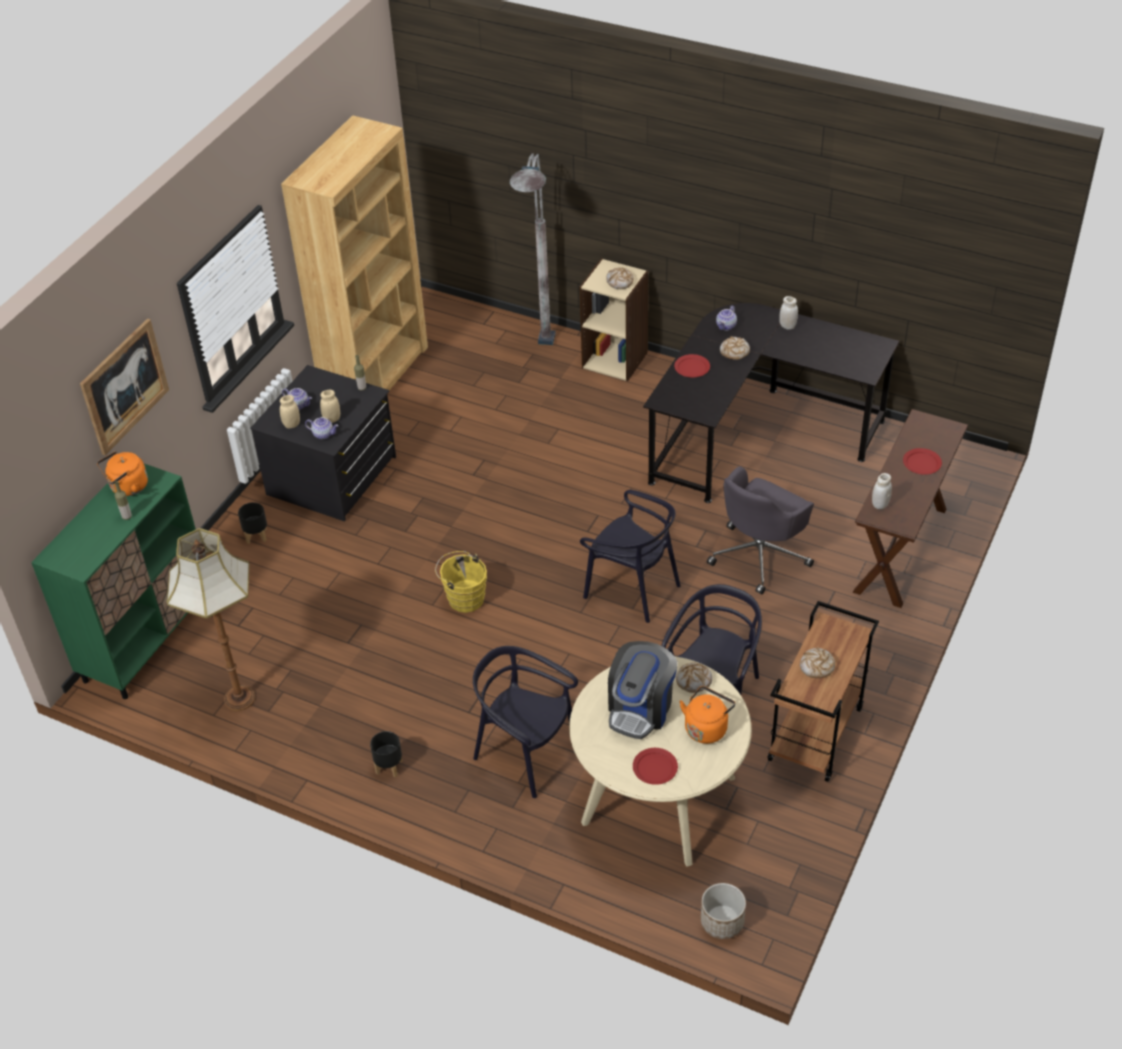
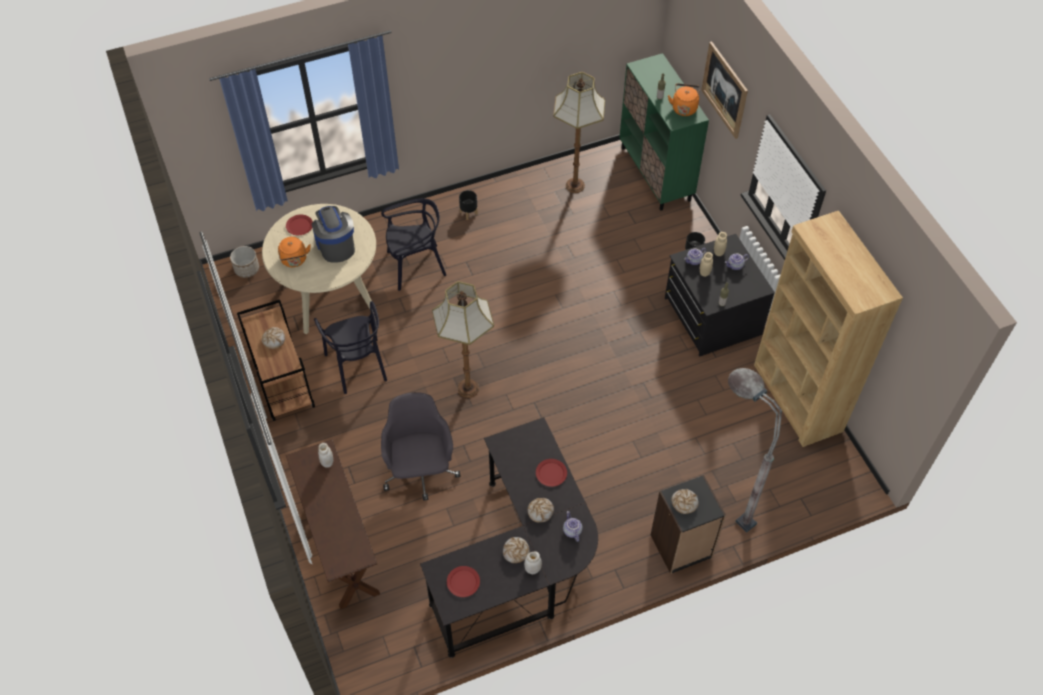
camera: 130 degrees right, 10 degrees up
yellow bucket [435,551,487,613] -> none
beige bookcase [580,258,648,381] -> black bookcase [651,475,726,574]
black chair [580,490,681,623] -> floor lamp [432,281,494,398]
bread [676,663,712,693] -> bread moved to [503,537,530,563]
red plate [903,448,942,475] -> red plate moved to [447,566,480,597]

